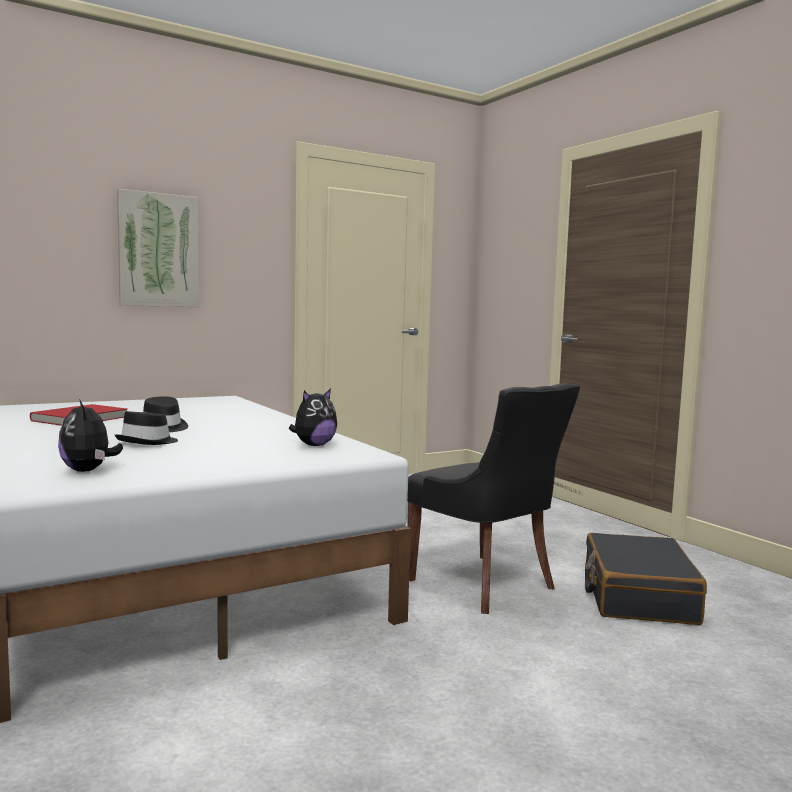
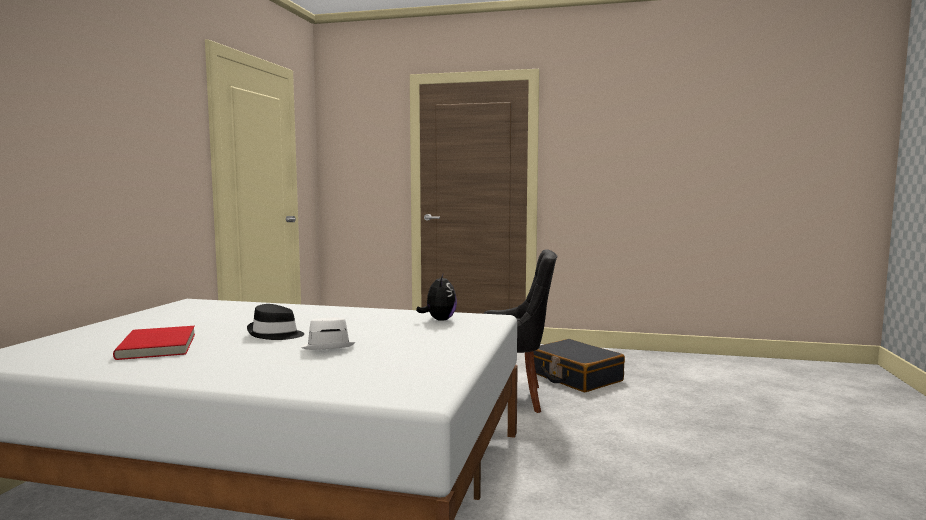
camera: 45 degrees left, 0 degrees up
plush toy [58,399,123,472] -> none
black hat [115,411,178,445] -> white hat [301,317,355,350]
picture [117,189,199,307] -> none

